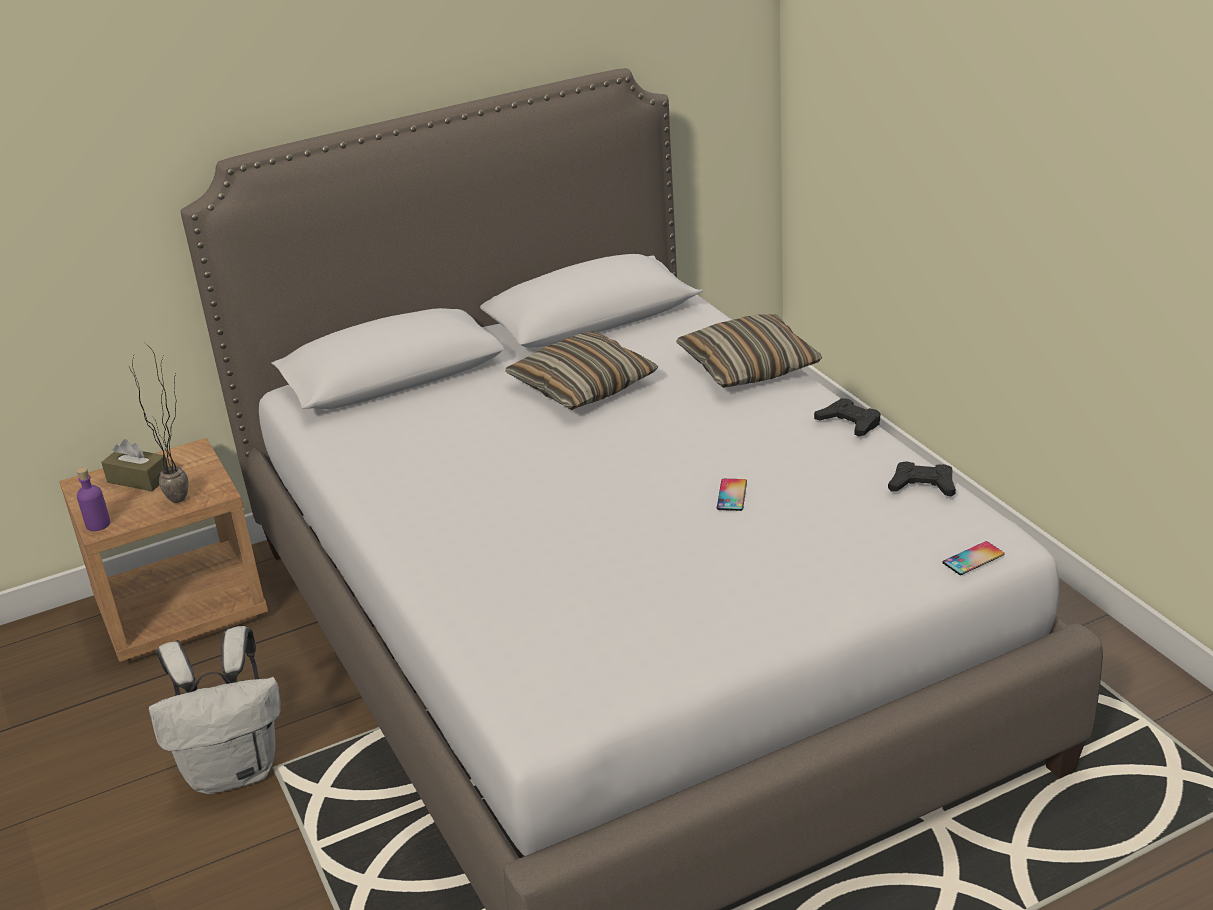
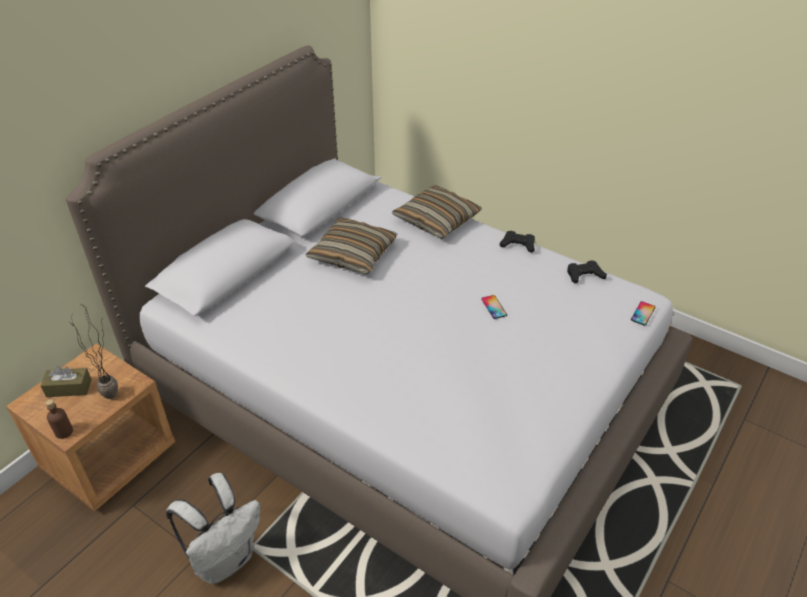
camera: 30 degrees left, 10 degrees up
purple bottle [77,467,110,531] -> brown bottle [45,399,73,439]

